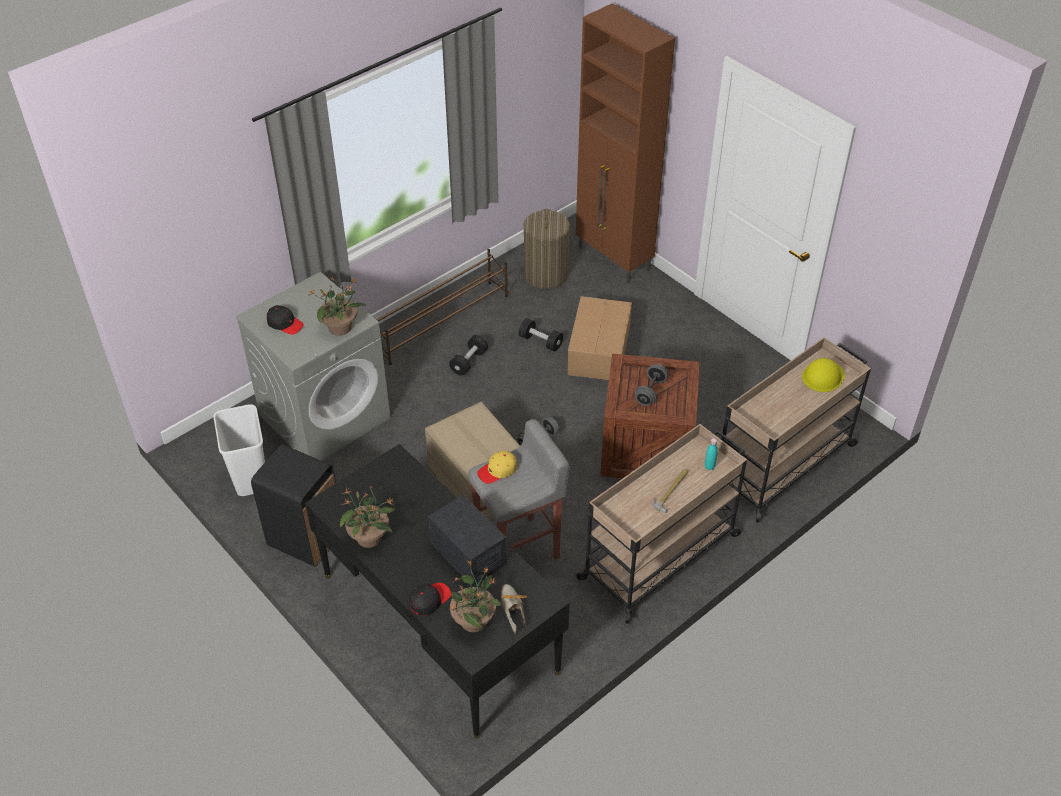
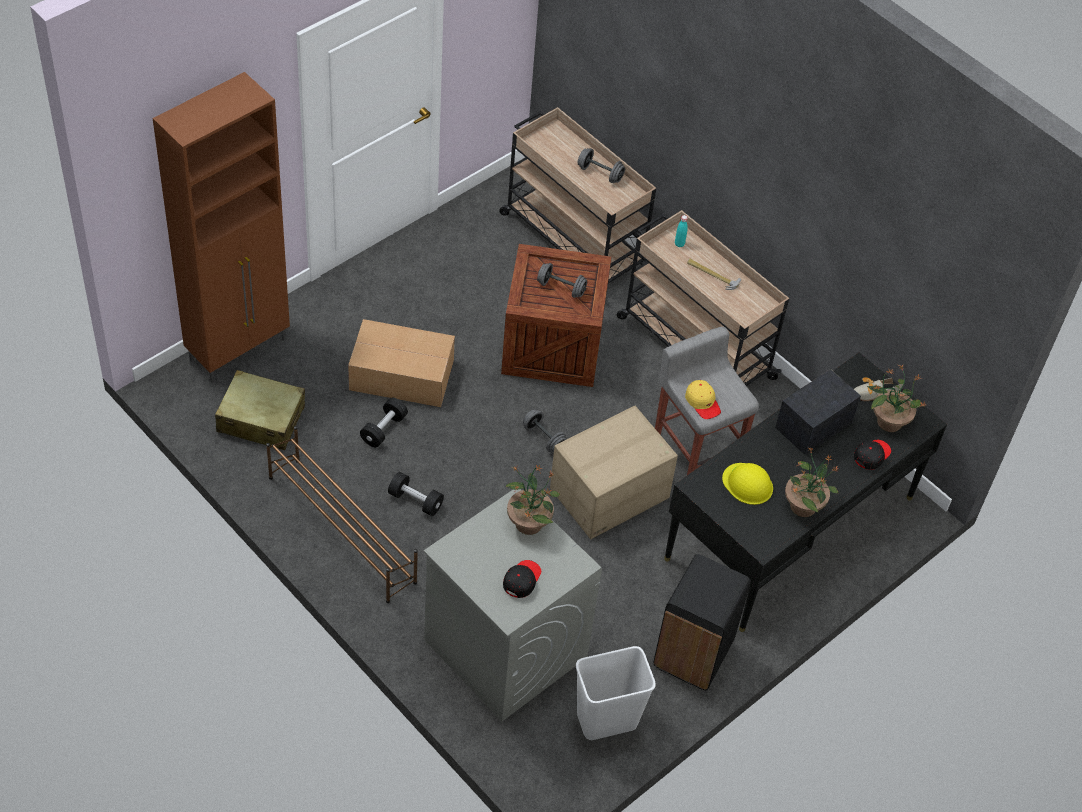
camera: 95 degrees left, 5 degrees up
black cap [409,583,451,616] -> black cap turned 90 degrees clockwise [854,440,891,470]
laundry basket [523,209,570,289] -> beige suitcase [215,370,305,450]
yellow hard hat [802,358,845,392] -> yellow hard hat moved to [722,463,773,505]
none -> grey dumbbell [578,148,625,183]

